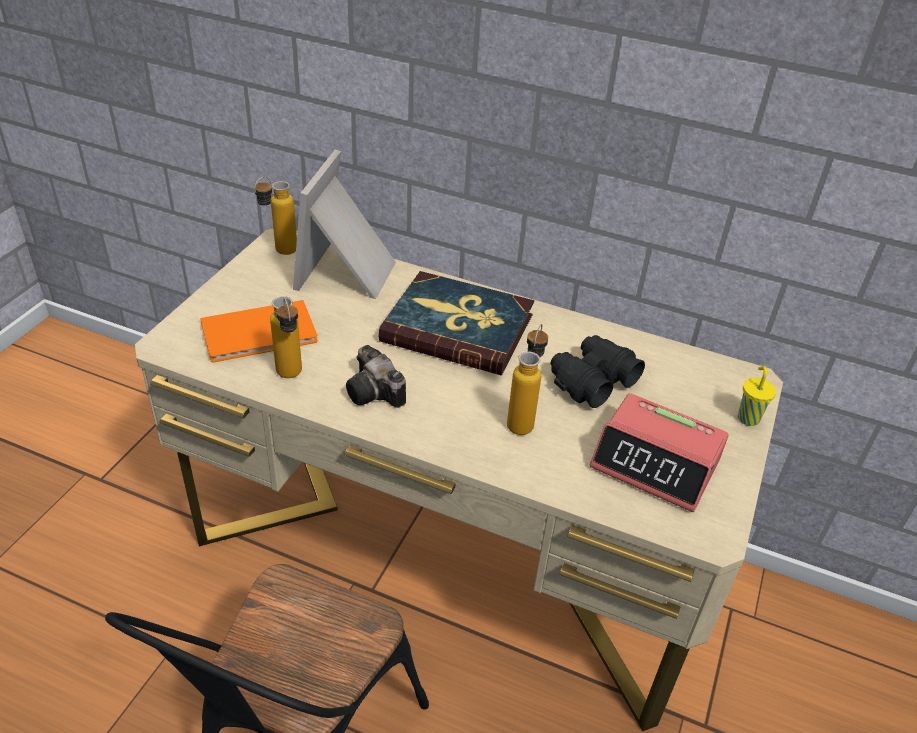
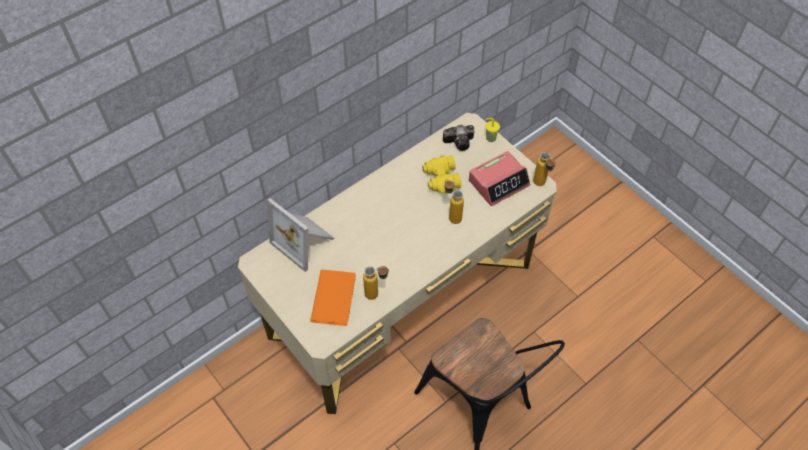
camera: 60 degrees left, 15 degrees up
bottle [254,176,297,255] -> bottle moved to [533,152,556,186]
camera [346,345,406,408] -> camera moved to [443,125,474,151]
book [379,271,534,375] -> none
black binoculars [551,335,645,408] -> yellow binoculars [422,155,461,194]

